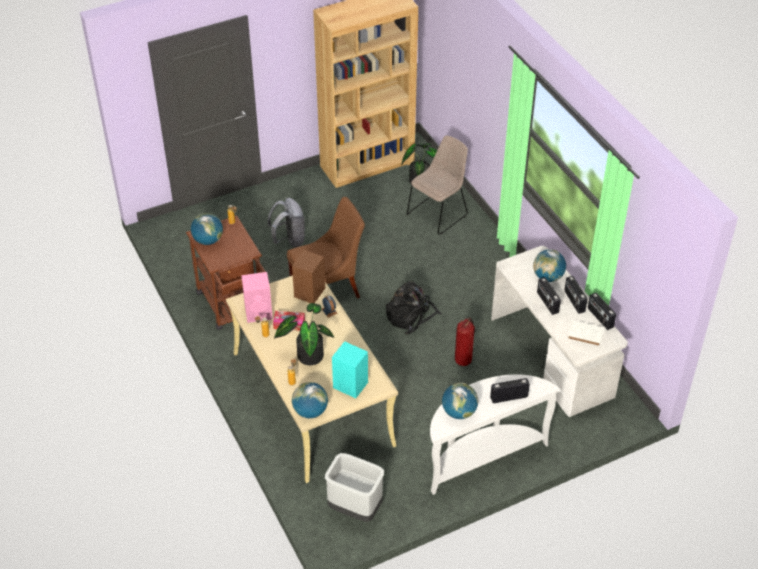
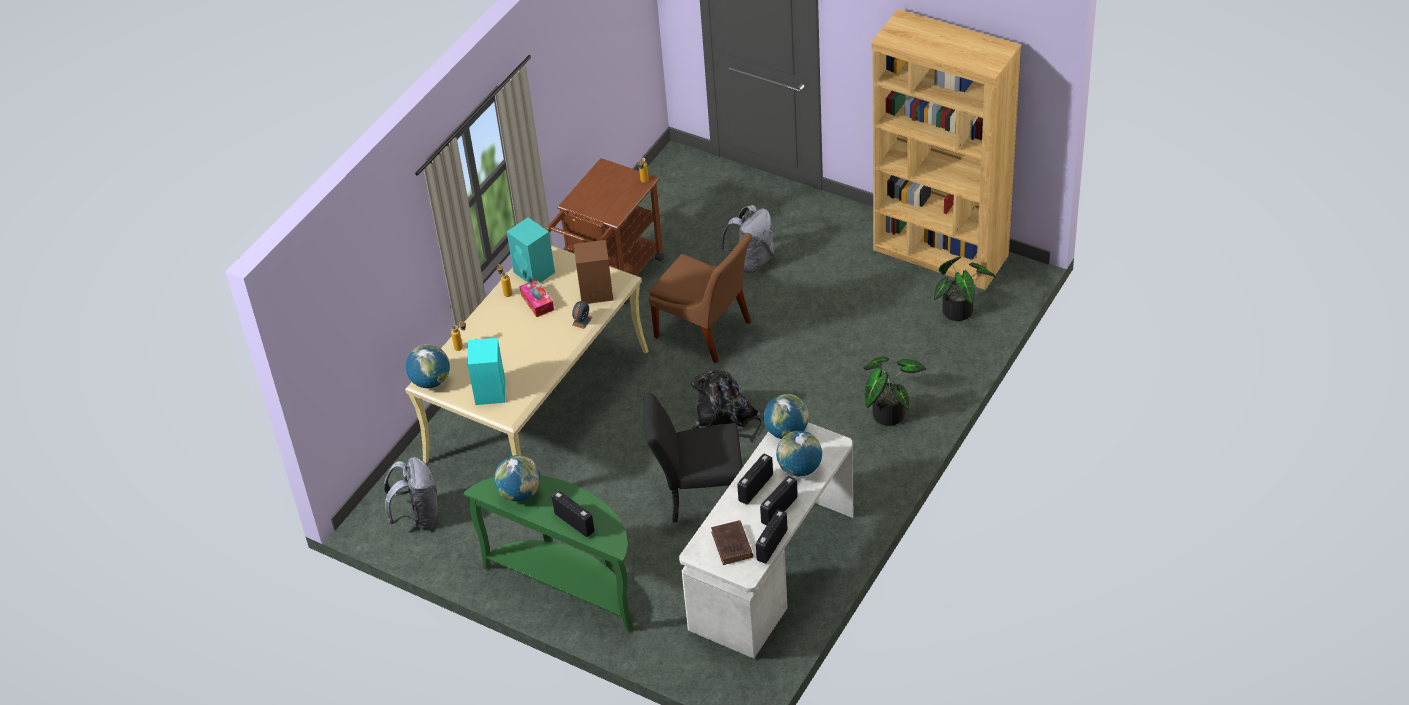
camera: 60 degrees right, 0 degrees up
globe [191,213,223,245] -> globe moved to [764,394,809,439]
pink speaker [241,272,273,323] -> turquoise speaker [507,217,555,283]
potted plant [274,303,334,365] -> potted plant moved to [863,356,926,426]
grey trash can [325,453,384,522] -> grey backpack [384,457,439,530]
beige chair [407,135,468,234] -> none
white console table [430,374,560,495] -> green console table [463,475,633,632]
fire extinguisher [455,318,476,366] -> black chair [643,393,742,523]
white book [568,321,604,346] -> brown book [711,520,753,565]

